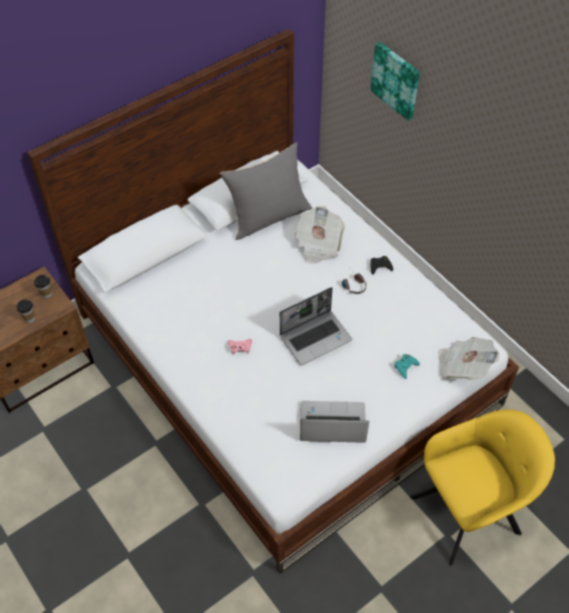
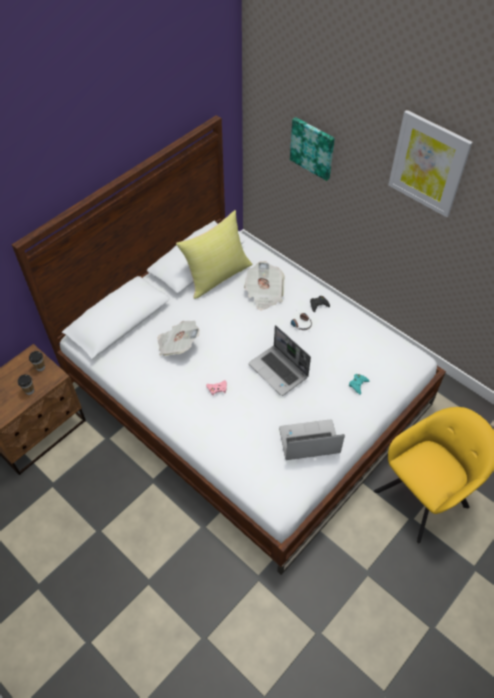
camera: 10 degrees left, 0 degrees up
grey pillow [220,142,312,240] -> yellow pillow [176,210,252,299]
laptop [279,287,352,365] -> laptop turned 90 degrees clockwise [248,325,311,396]
newspaper [438,337,499,380] -> newspaper moved to [157,321,200,356]
none -> picture [388,110,473,217]

